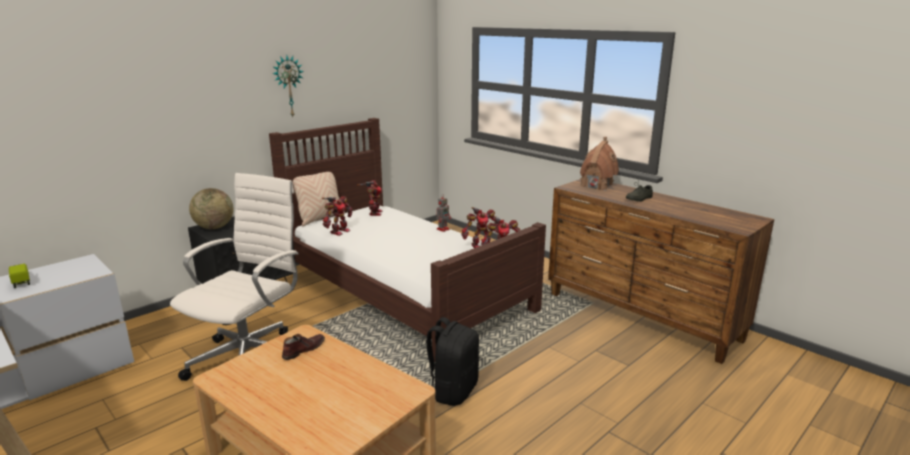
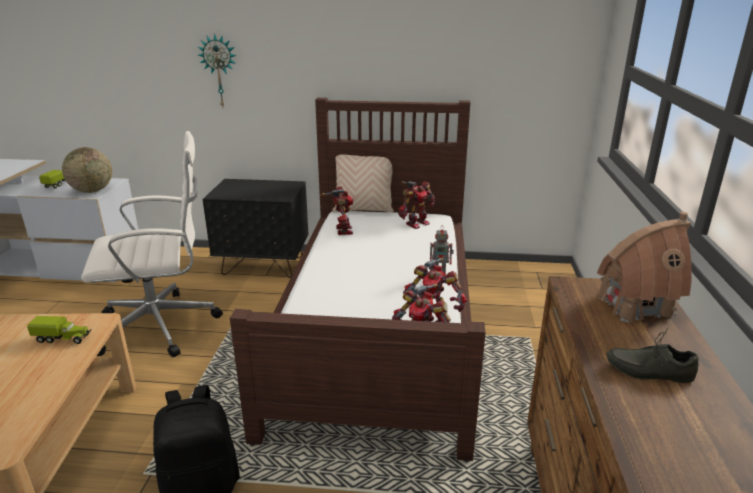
camera: 50 degrees right, 5 degrees up
globe [189,188,234,229] -> globe moved to [62,147,112,193]
wall clock [273,56,304,117] -> wall clock moved to [198,33,237,107]
brown shoe [282,334,325,360] -> toy truck [27,316,92,344]
toy robot [322,196,353,236] -> toy robot turned 90 degrees counterclockwise [320,186,353,235]

